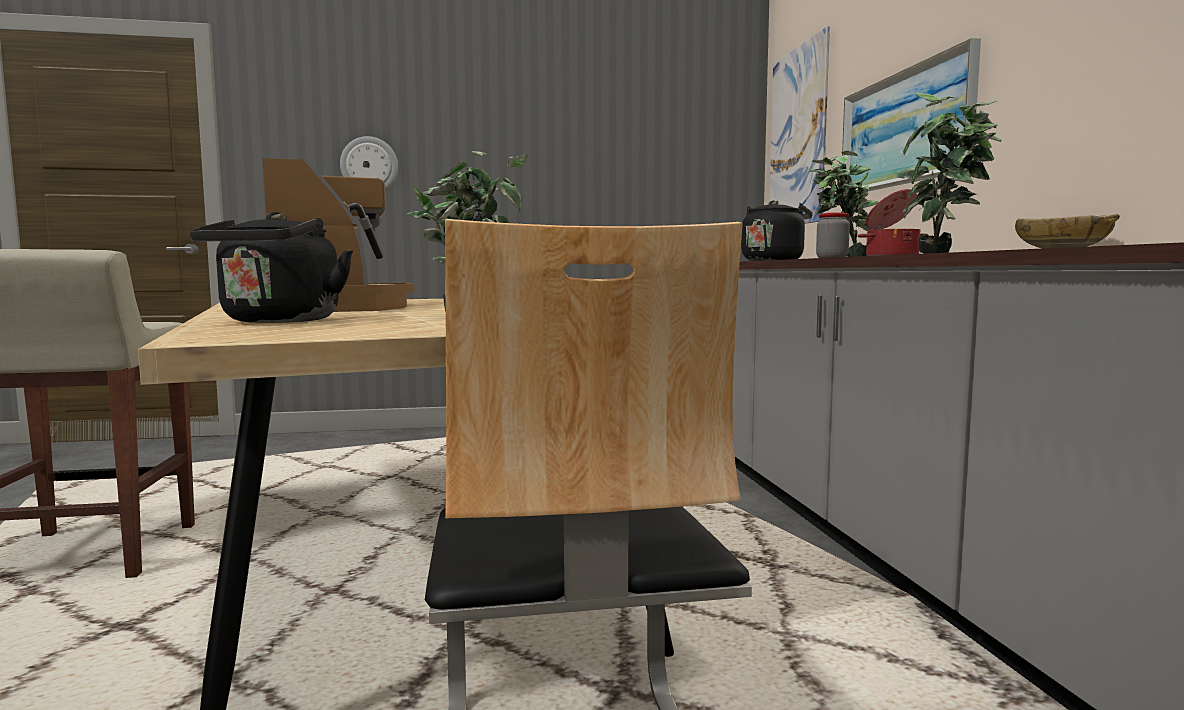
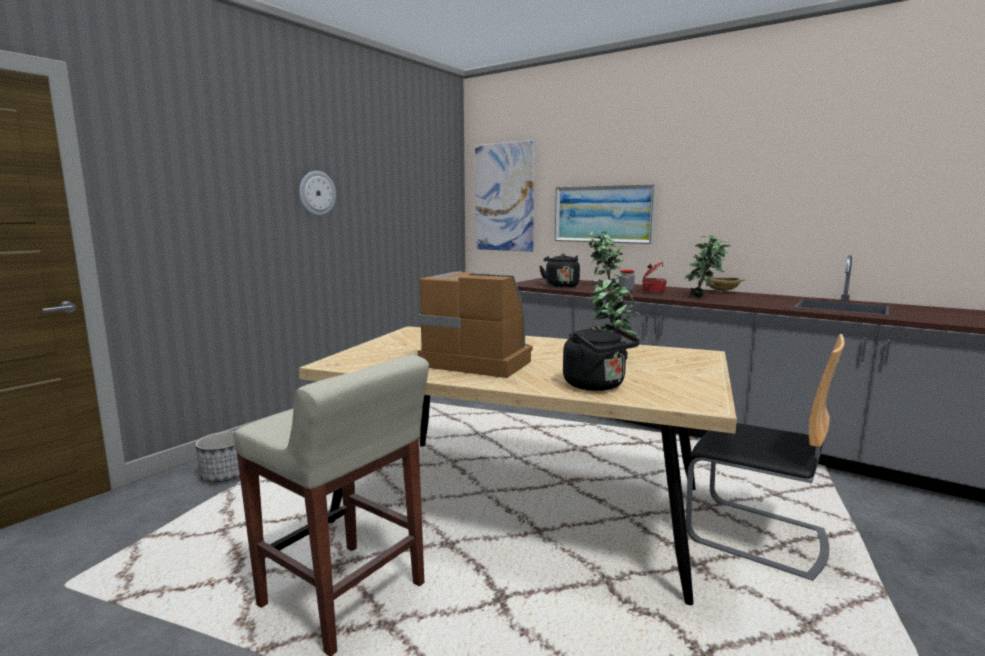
camera: 45 degrees left, 5 degrees up
wall clock [340,136,398,190] -> wall clock moved to [299,171,336,216]
none -> planter [195,431,240,482]

